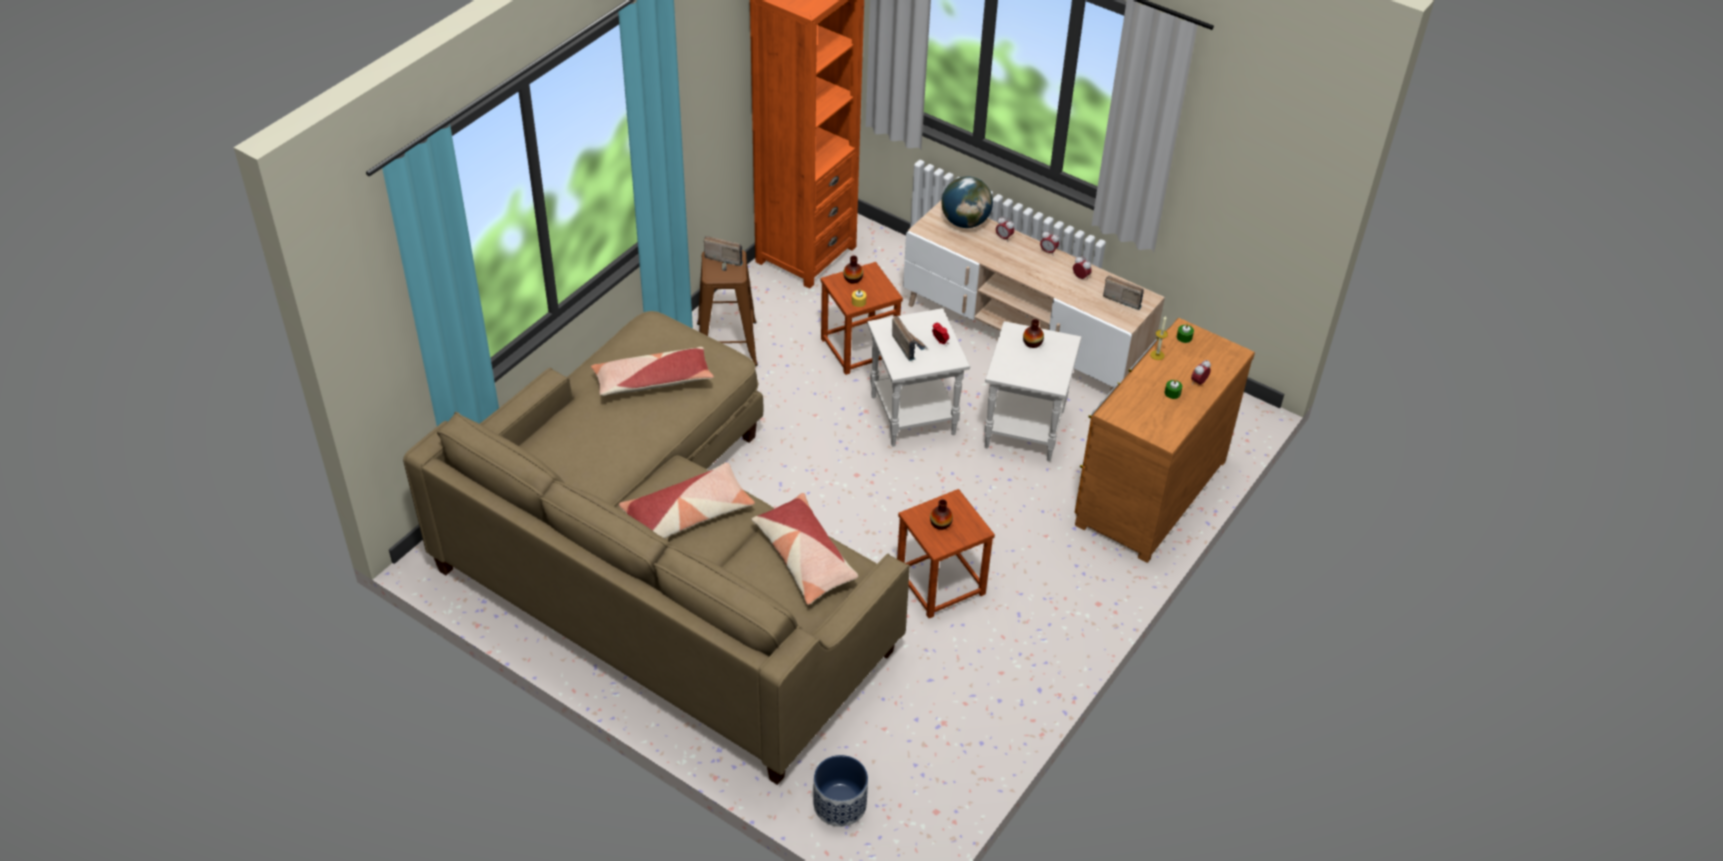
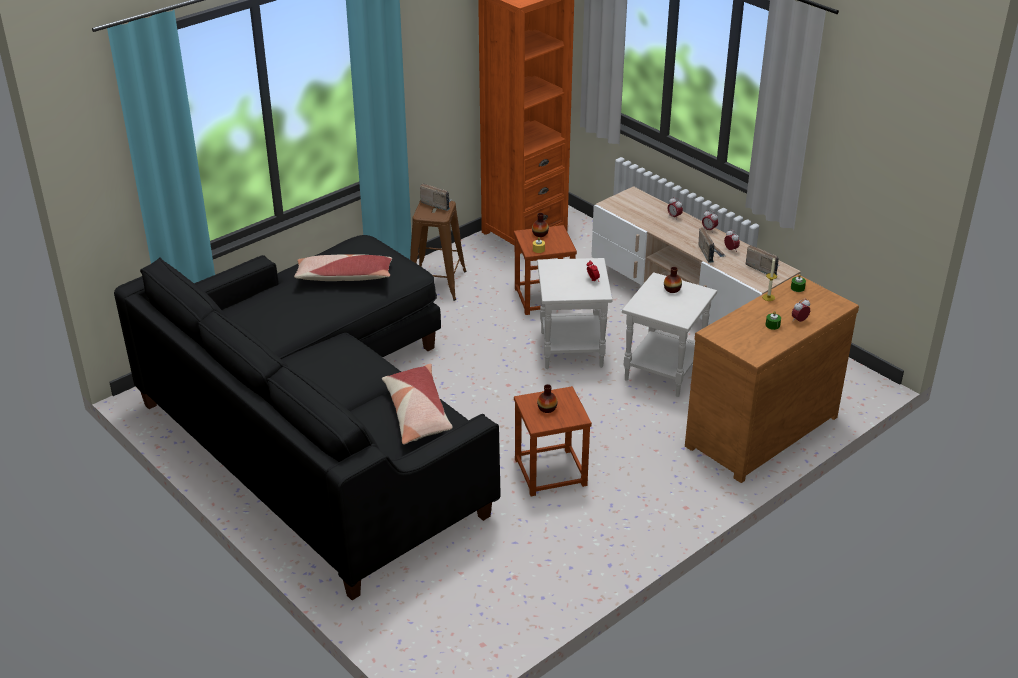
camera: 15 degrees right, 10 degrees down
beige sofa [403,311,910,785] -> black sofa [114,235,501,600]
pillow [619,462,755,538] -> none
planter [813,755,868,827] -> none
radio [892,316,927,361] -> radio moved to [699,227,726,263]
globe [941,176,993,228] -> none

